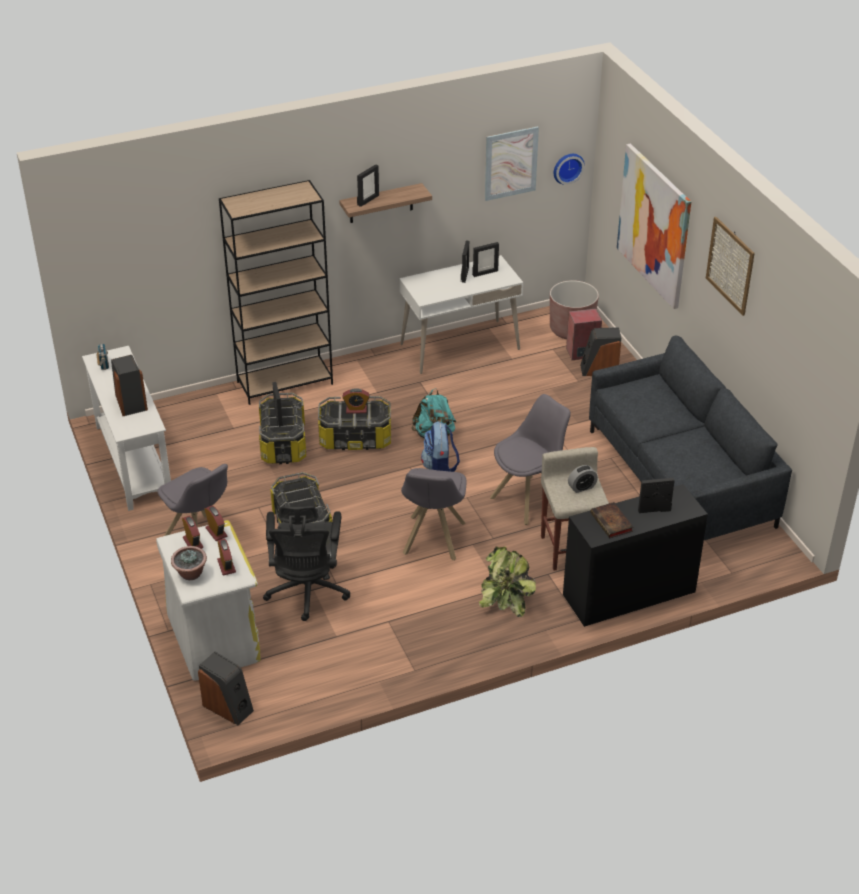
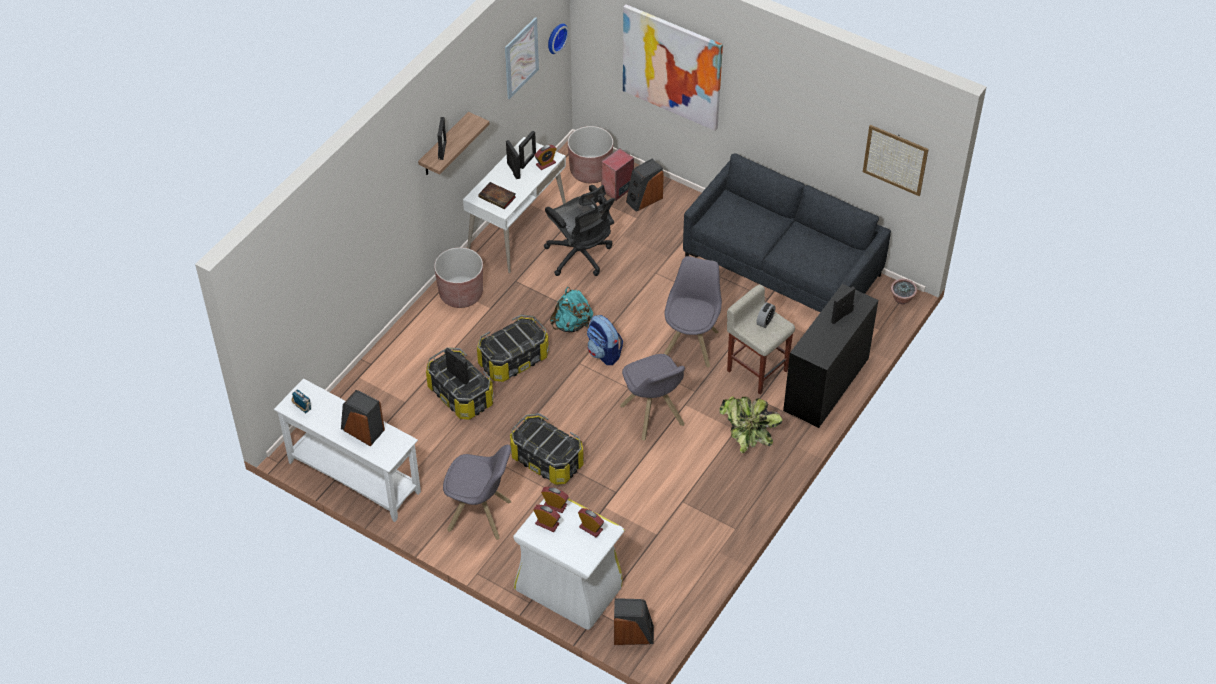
camera: 35 degrees left, 10 degrees up
potted plant [171,546,207,580] -> potted plant moved to [891,279,917,304]
beige bookcase [219,180,333,405] -> none
office chair [263,506,350,621] -> office chair moved to [544,185,615,276]
alarm clock [343,388,369,414] -> alarm clock moved to [535,145,557,170]
book [590,502,633,538] -> book moved to [478,182,516,209]
picture [706,217,755,316] -> picture moved to [863,125,929,196]
none -> brown planter [434,247,483,308]

